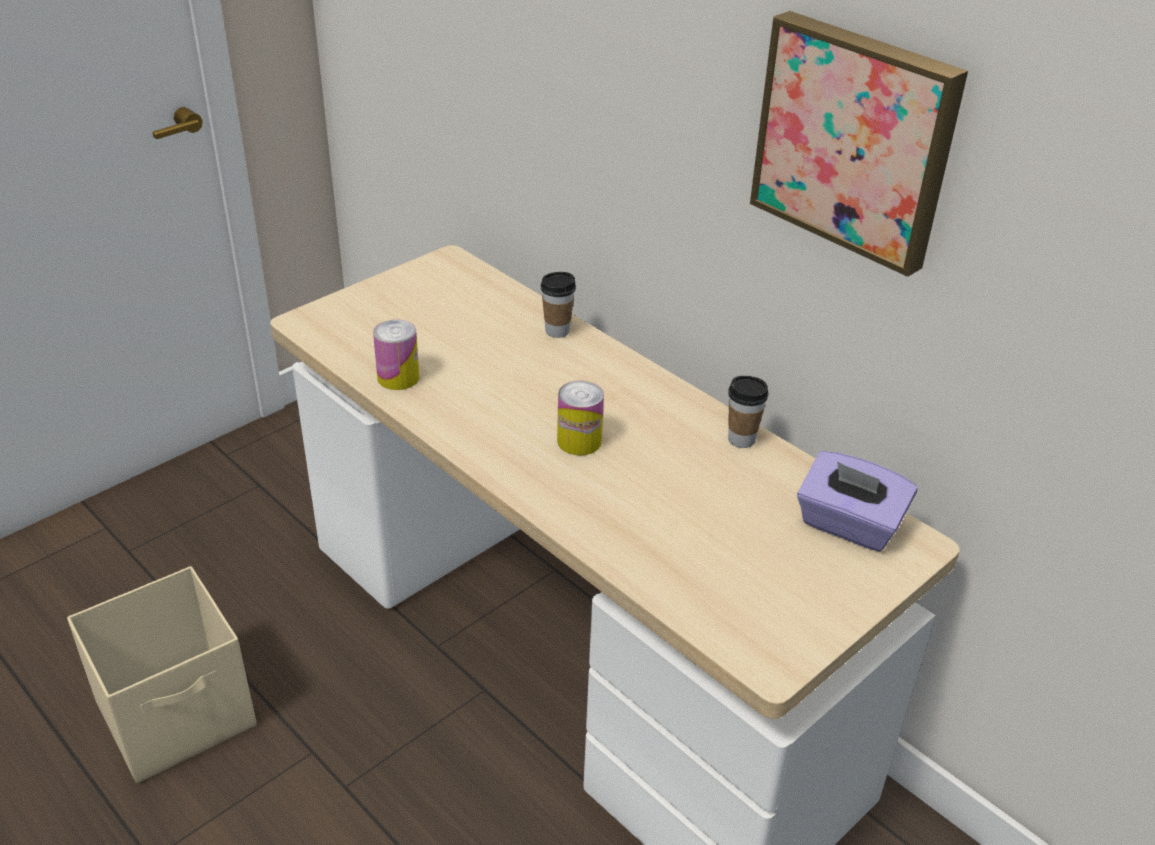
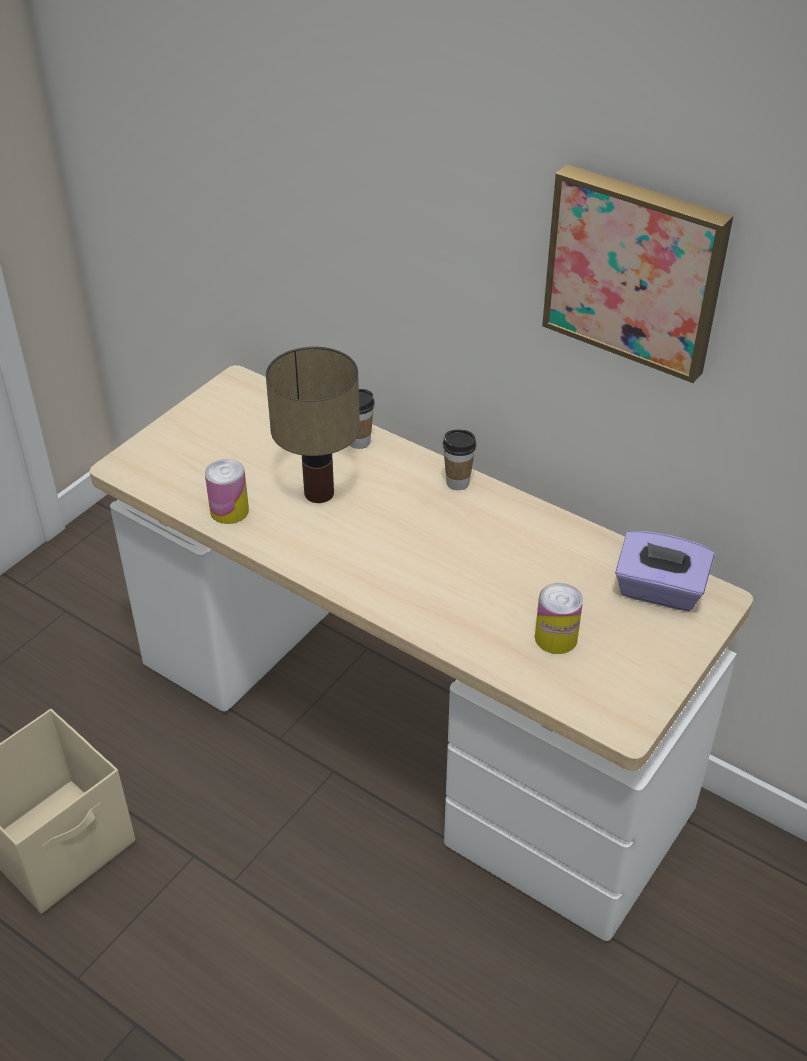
camera: 10 degrees left, 5 degrees up
can [557,380,604,456] -> can moved to [535,583,583,654]
cup [728,376,768,448] -> cup moved to [443,429,476,490]
none -> table lamp [266,346,360,503]

